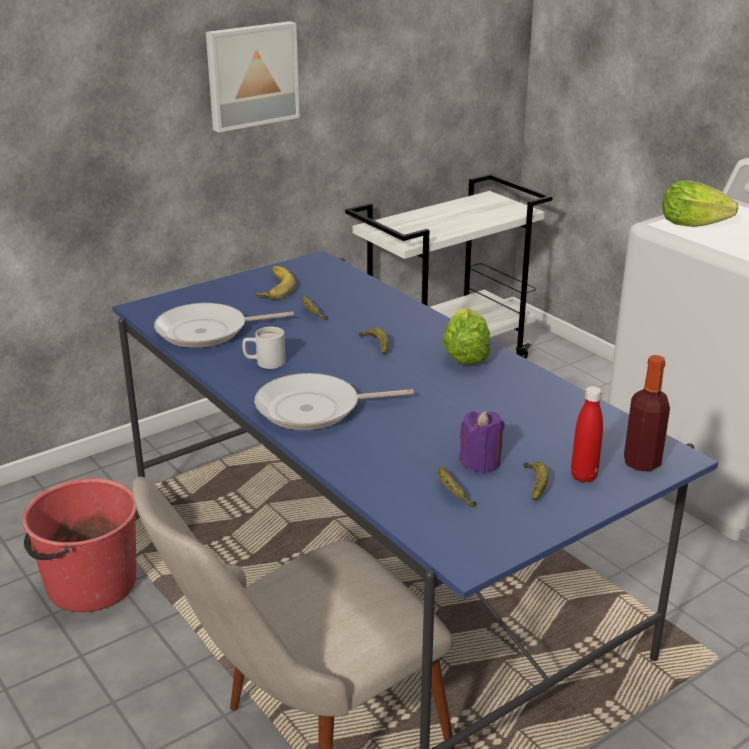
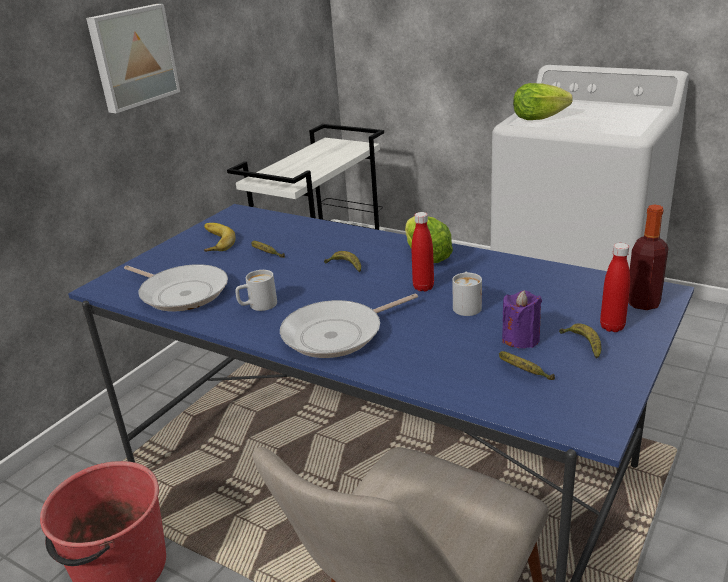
camera: 20 degrees left, 0 degrees up
frying pan [154,303,294,348] -> frying pan turned 105 degrees counterclockwise [124,264,228,311]
none -> red bottle [412,212,434,291]
none -> white mug [452,272,482,316]

